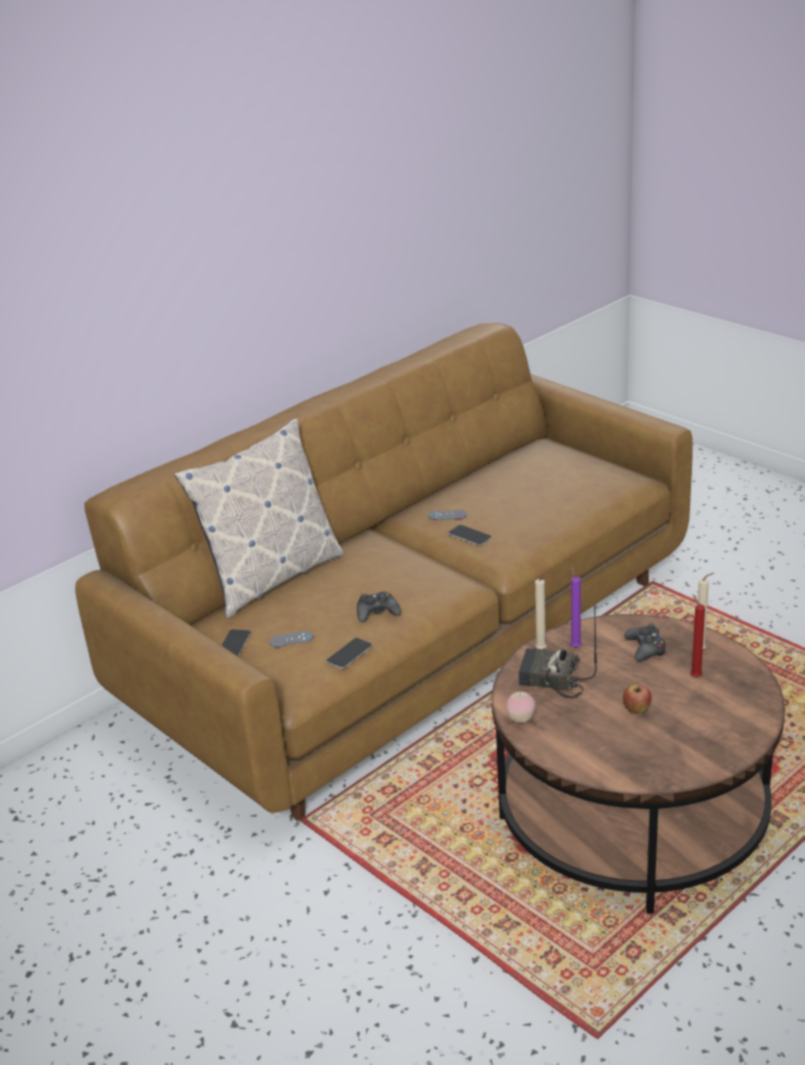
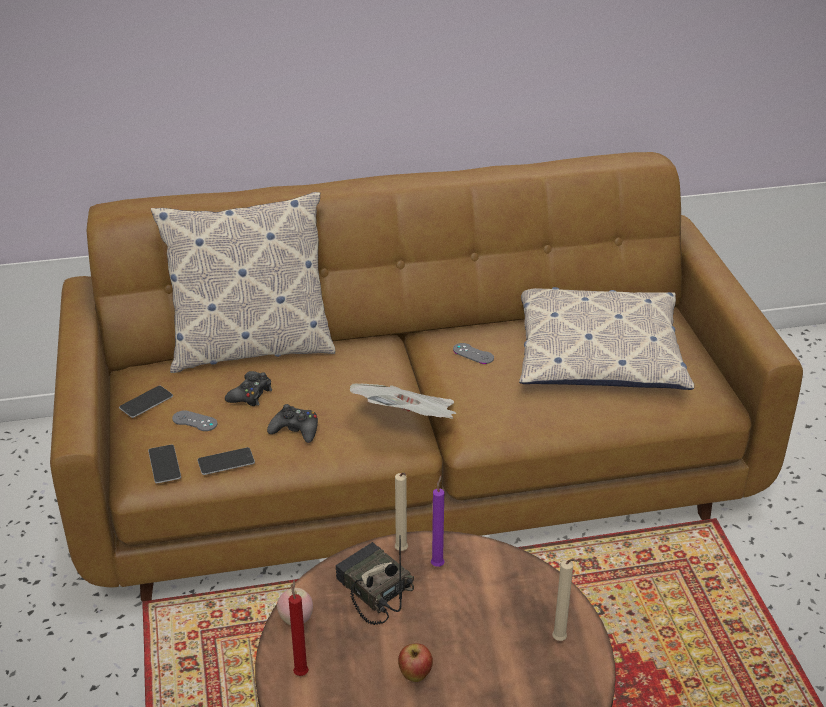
camera: 30 degrees right, 5 degrees up
phone [448,525,492,546] -> phone moved to [148,445,181,483]
black game controller [624,623,666,661] -> black game controller moved to [225,371,272,406]
red candle [690,595,705,677] -> red candle moved to [289,580,309,676]
none -> newspaper [350,383,456,419]
none -> pillow [519,287,694,390]

